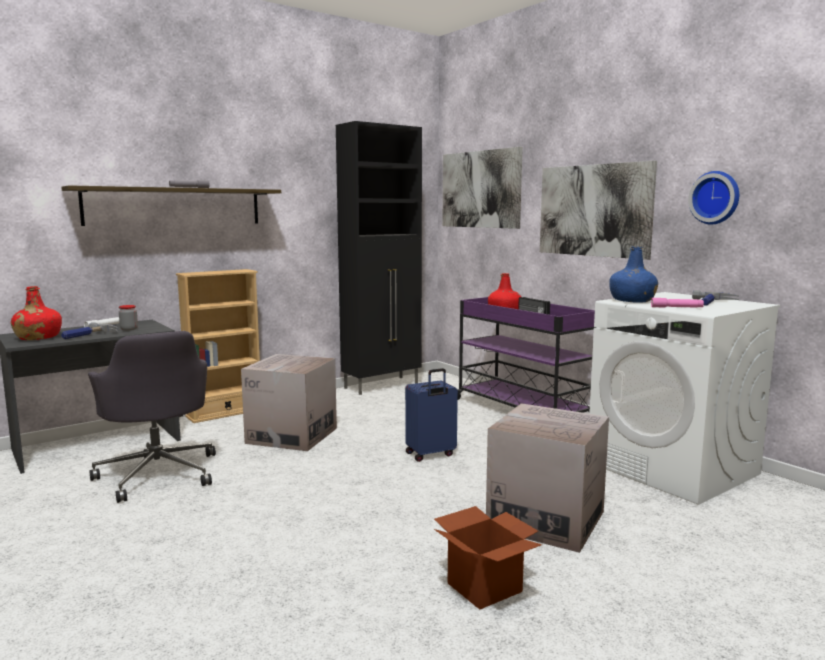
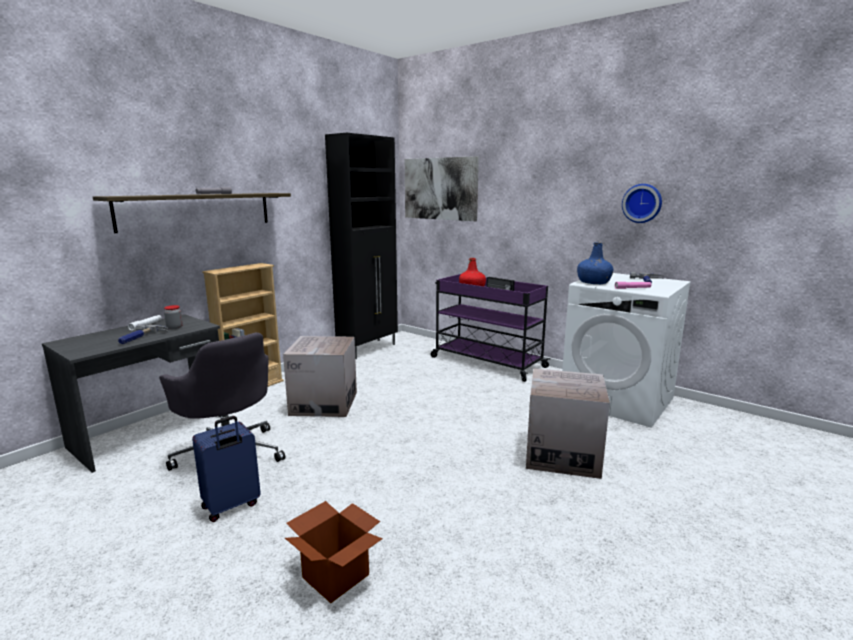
camera: 15 degrees left, 5 degrees up
red bottle [11,286,62,340] -> none
blue suitcase [405,368,458,462] -> blue suitcase moved to [192,416,261,522]
cardboard box [434,506,542,610] -> cardboard box moved to [285,501,383,603]
picture [540,161,657,260] -> none

